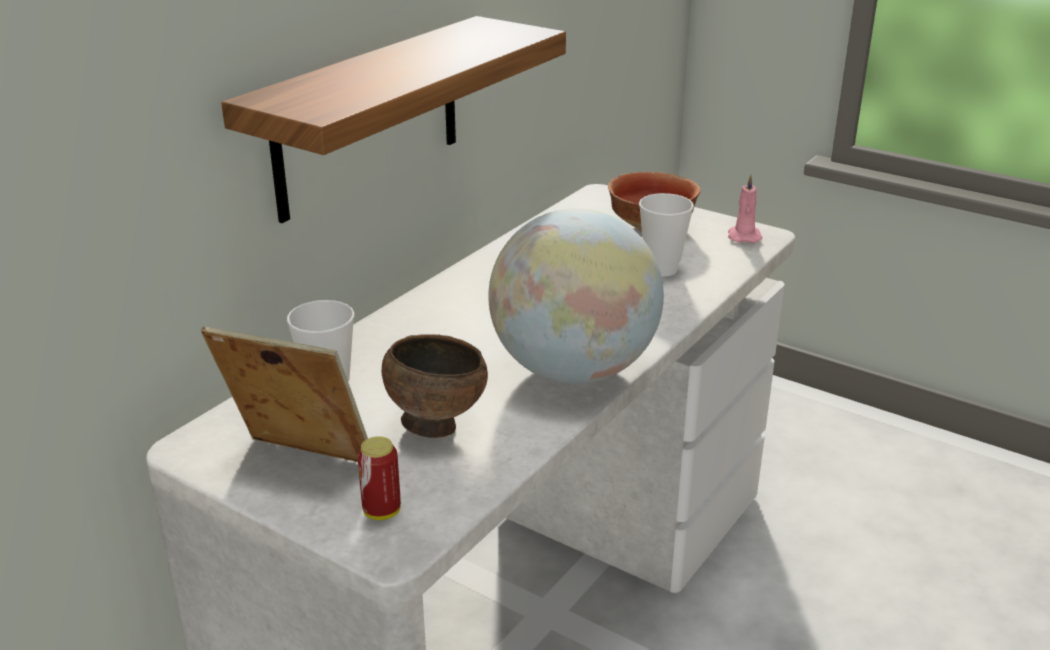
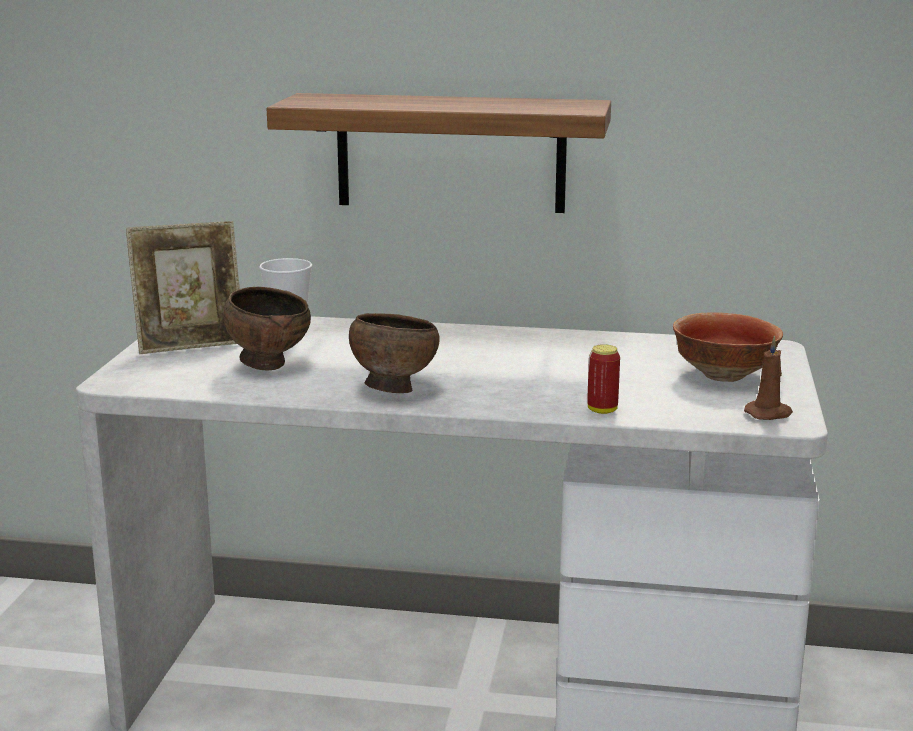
camera: 65 degrees right, 10 degrees down
picture frame [201,327,368,462] -> picture frame turned 75 degrees clockwise [126,221,240,354]
can [357,436,401,520] -> can moved to [587,344,620,414]
globe [488,208,664,384] -> brown bowl [349,313,440,393]
cup [639,193,694,276] -> none
pink candle [728,175,763,243] -> brown candle [744,336,793,420]

